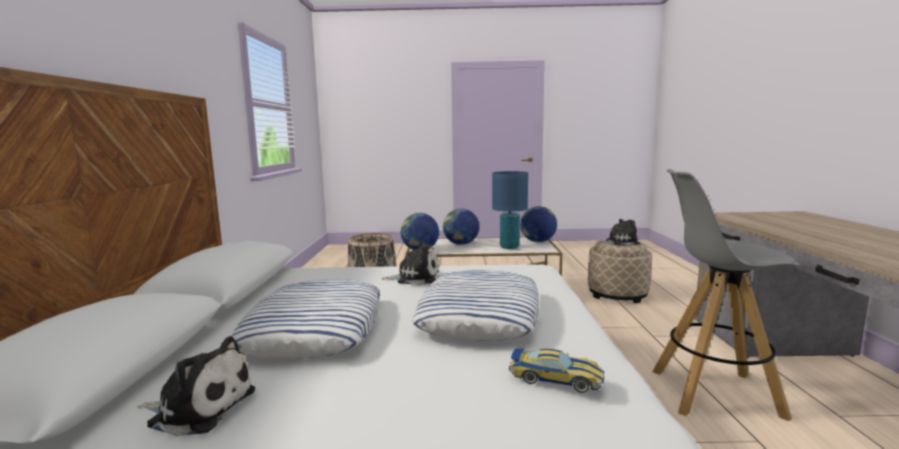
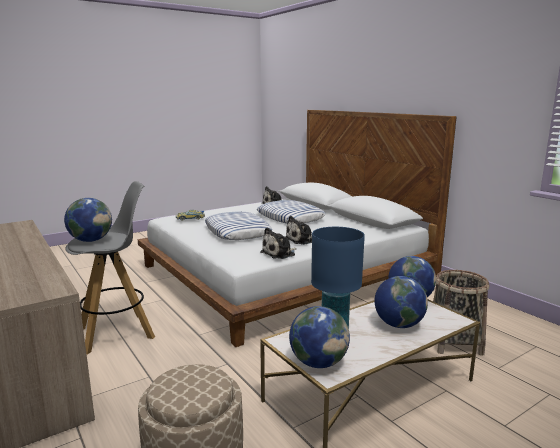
camera: 145 degrees right, 5 degrees up
plush toy [599,219,640,246] -> plush toy moved to [260,227,296,259]
none -> globe [64,198,112,242]

